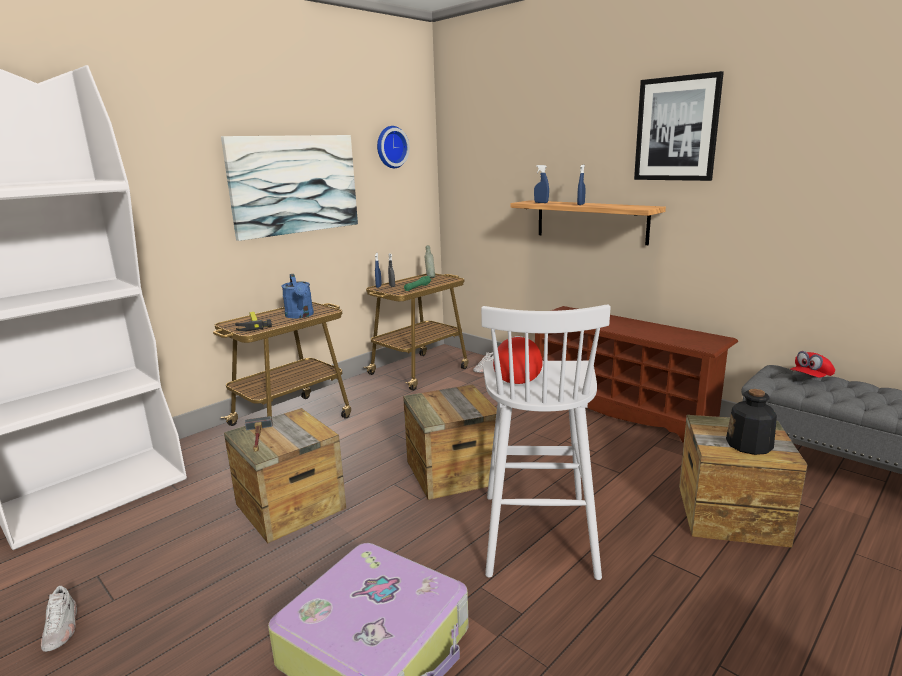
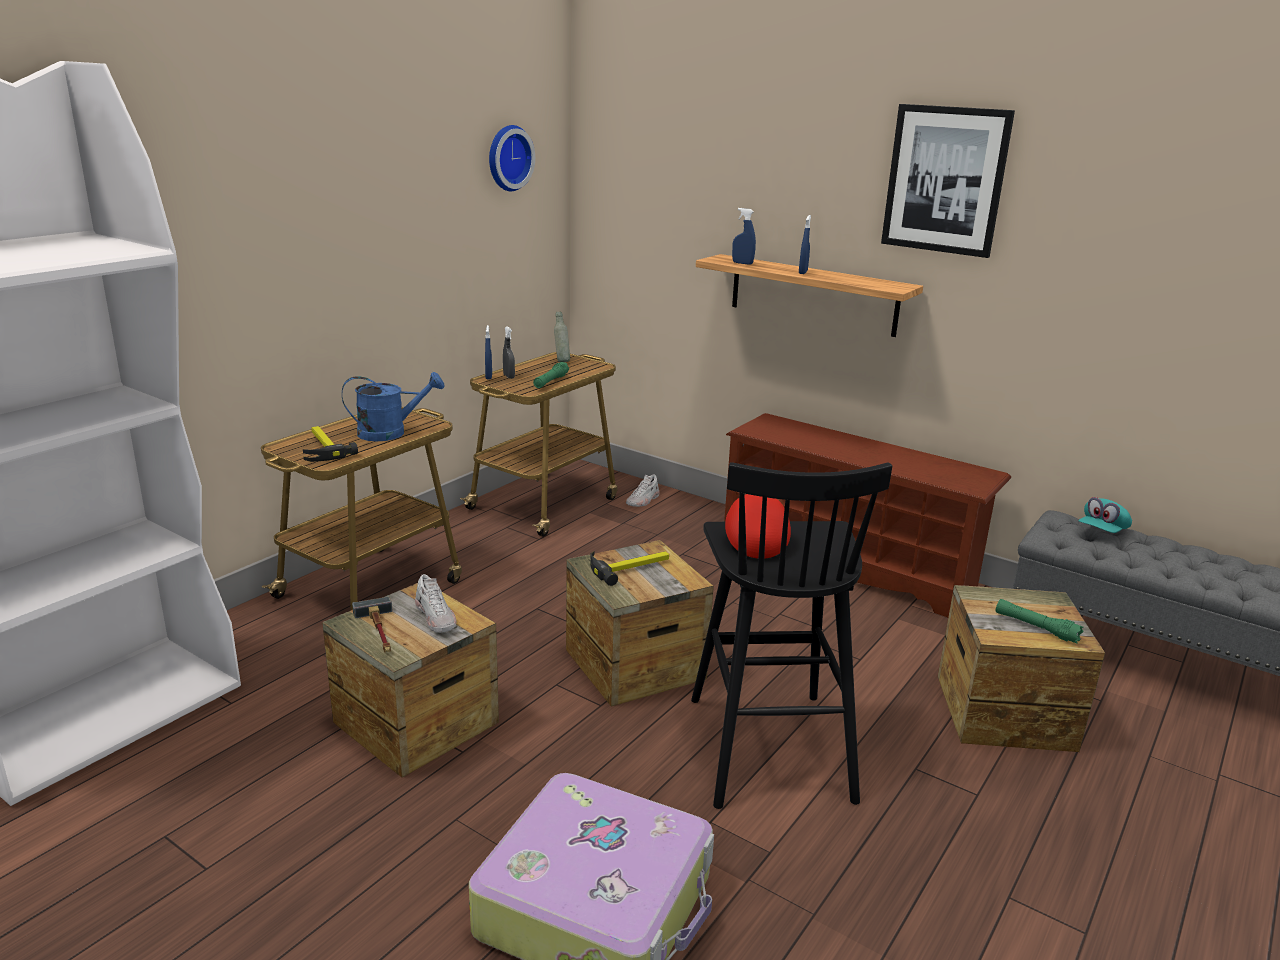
camera: 10 degrees left, 5 degrees up
white shoe [41,586,77,652] -> white shoe moved to [415,574,457,633]
picture [221,135,358,241] -> none
blue watering can [281,274,314,318] -> blue watering can turned 75 degrees counterclockwise [342,372,444,441]
white stool [481,304,610,580] -> black stool [691,462,892,809]
bottle [726,389,777,455] -> green flashlight [996,599,1083,643]
red cap [790,351,835,378] -> turquoise cap [1079,497,1132,533]
none -> hammer [590,551,669,586]

